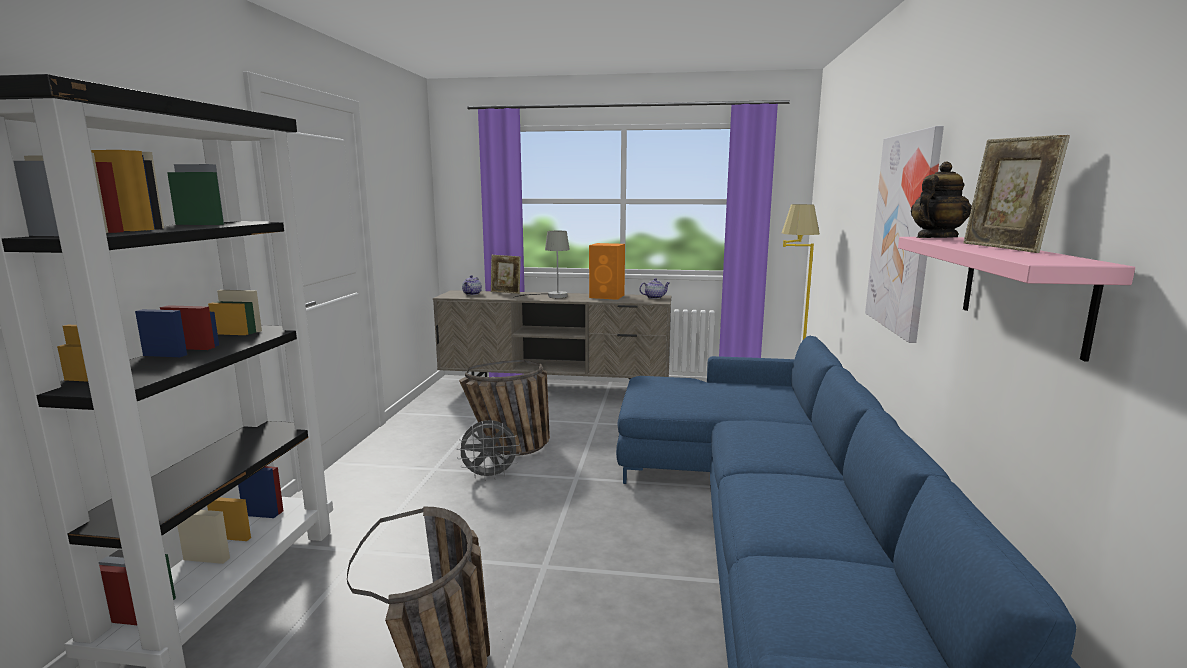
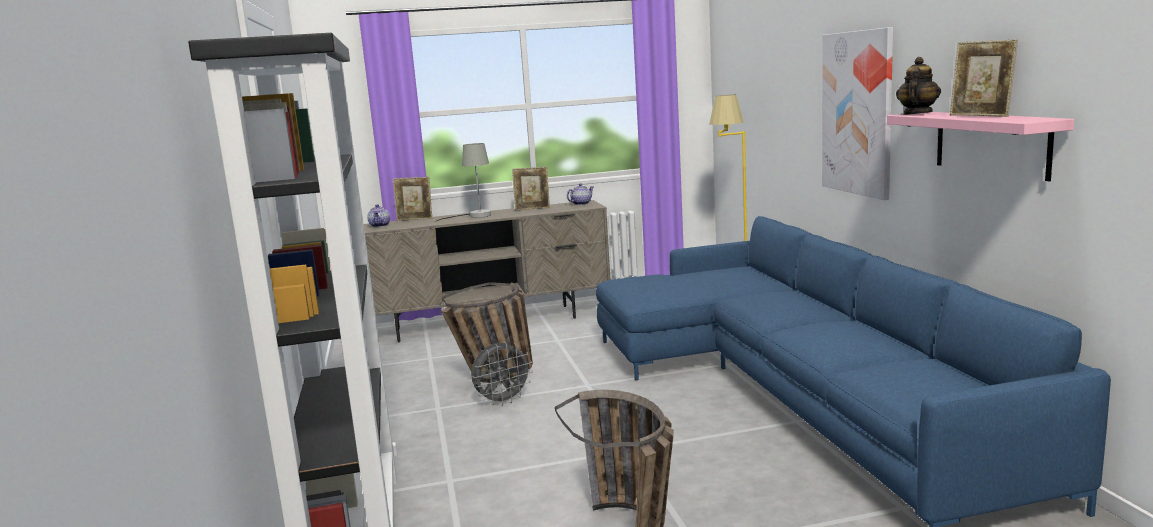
camera: 20 degrees left, 0 degrees up
orange speaker [589,243,625,300] -> picture frame [512,167,550,211]

